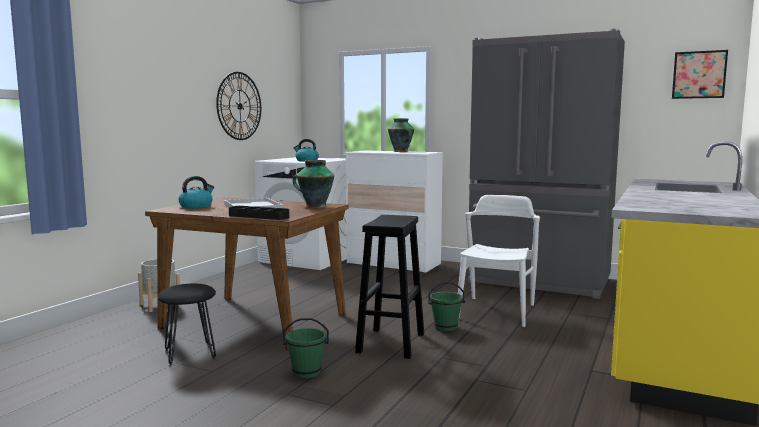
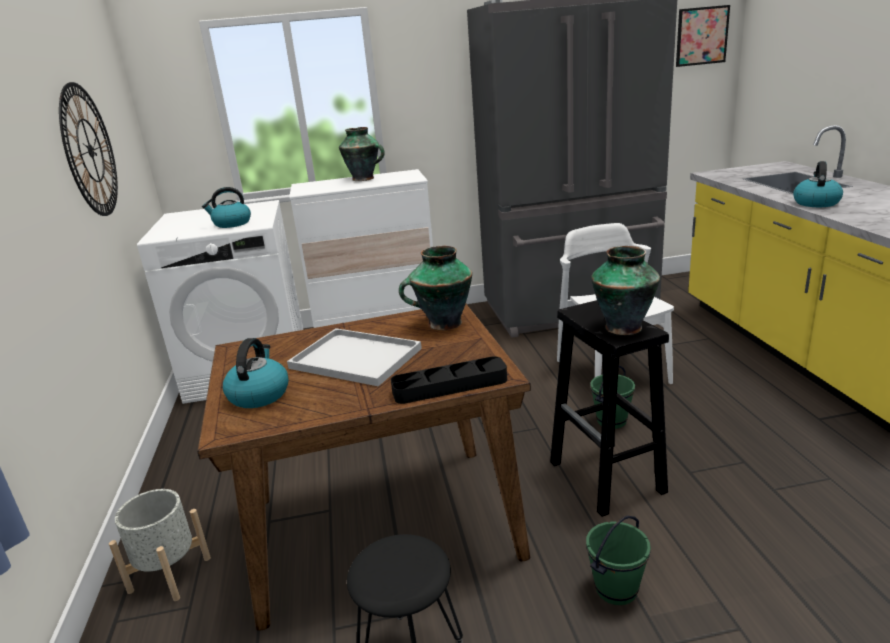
camera: 35 degrees left, 15 degrees up
none -> vase [591,246,660,335]
none -> kettle [793,161,843,207]

